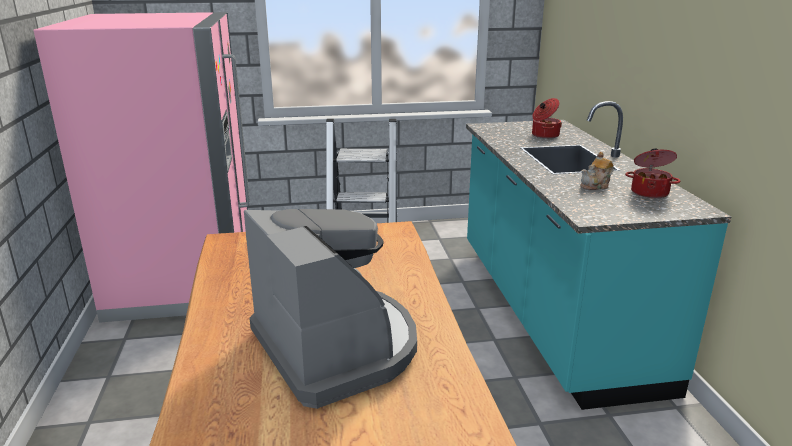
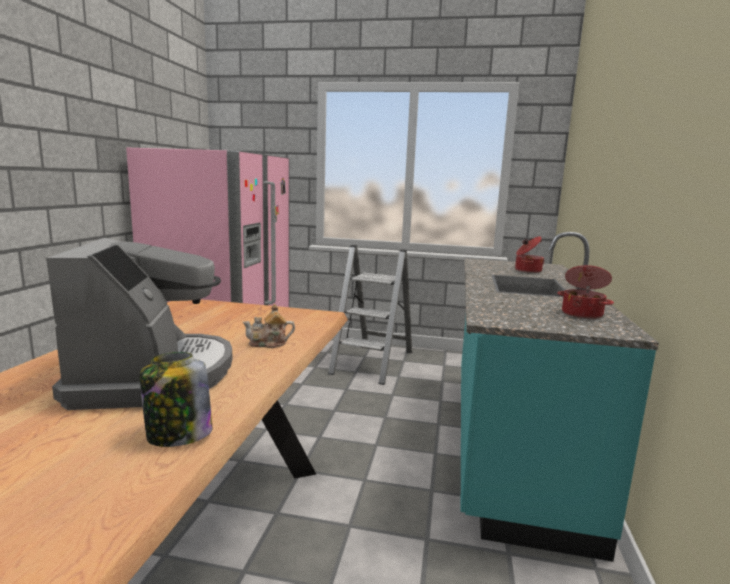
camera: 20 degrees right, 10 degrees down
teapot [580,152,614,190] -> teapot moved to [243,304,295,348]
none -> jar [140,352,212,447]

